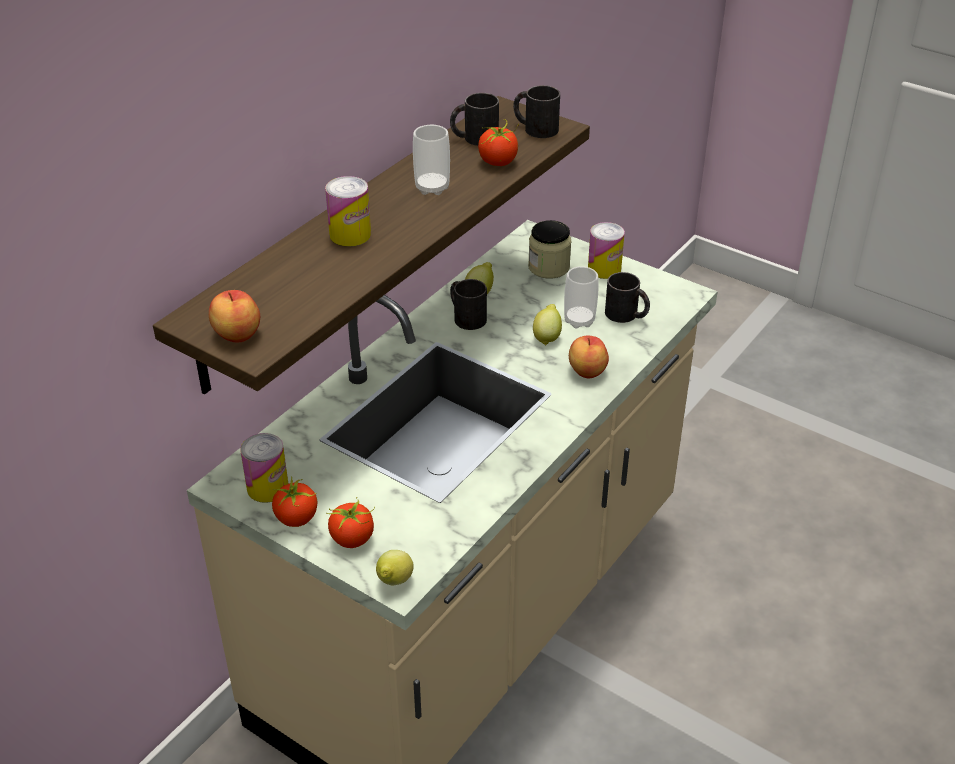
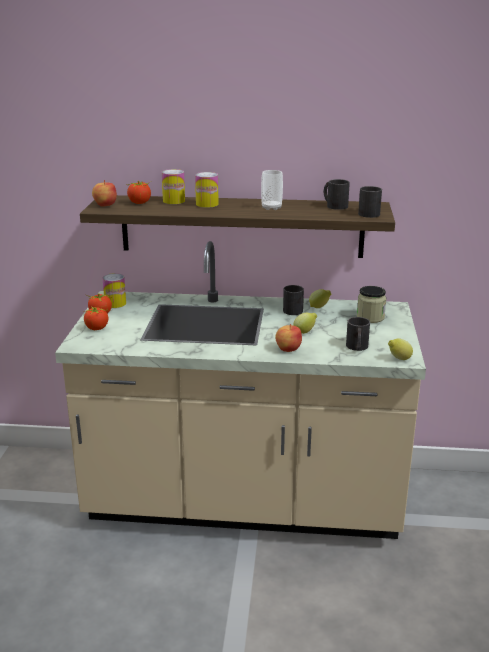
camera: 60 degrees right, 15 degrees down
lemon [376,550,414,585] -> lemon moved to [388,338,413,360]
tomato [478,119,519,166] -> tomato moved to [127,181,151,204]
cup [564,266,599,329] -> none
can [588,222,625,279] -> can moved to [162,169,185,204]

